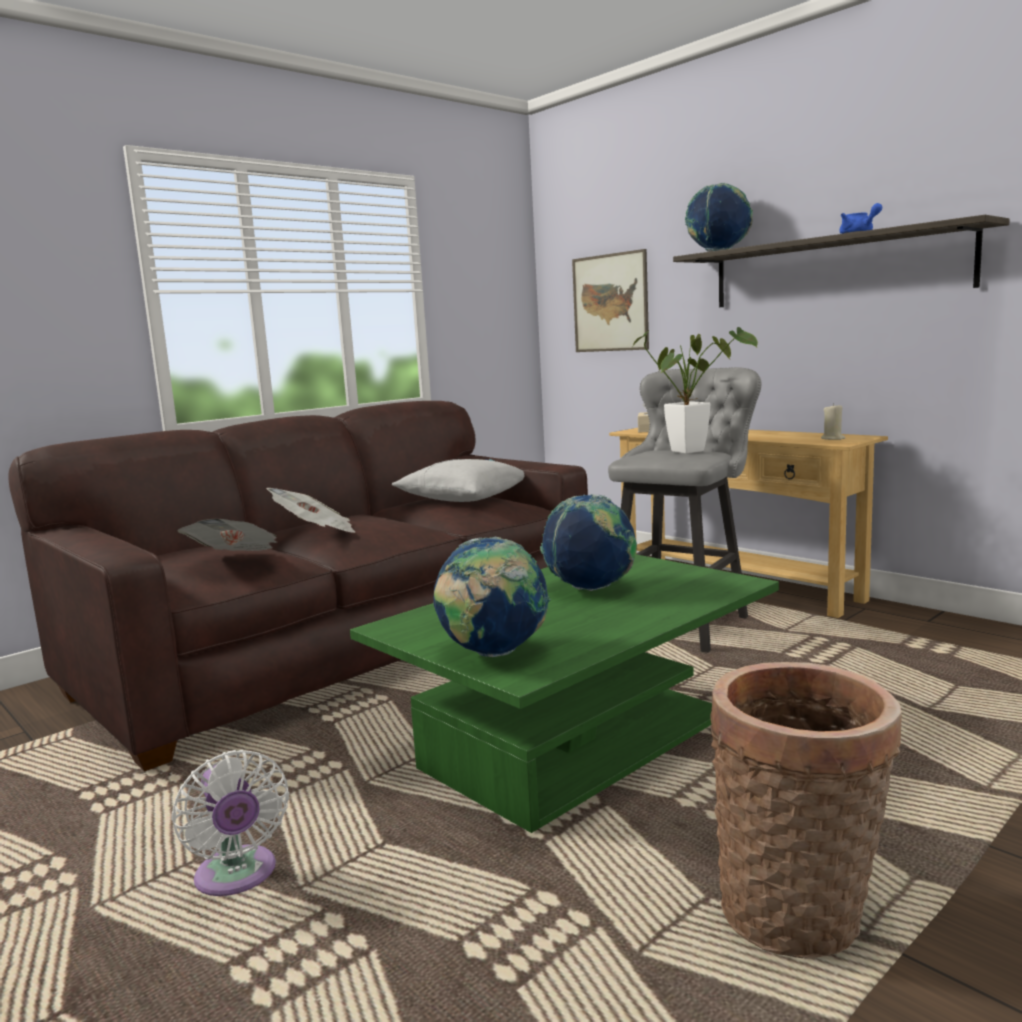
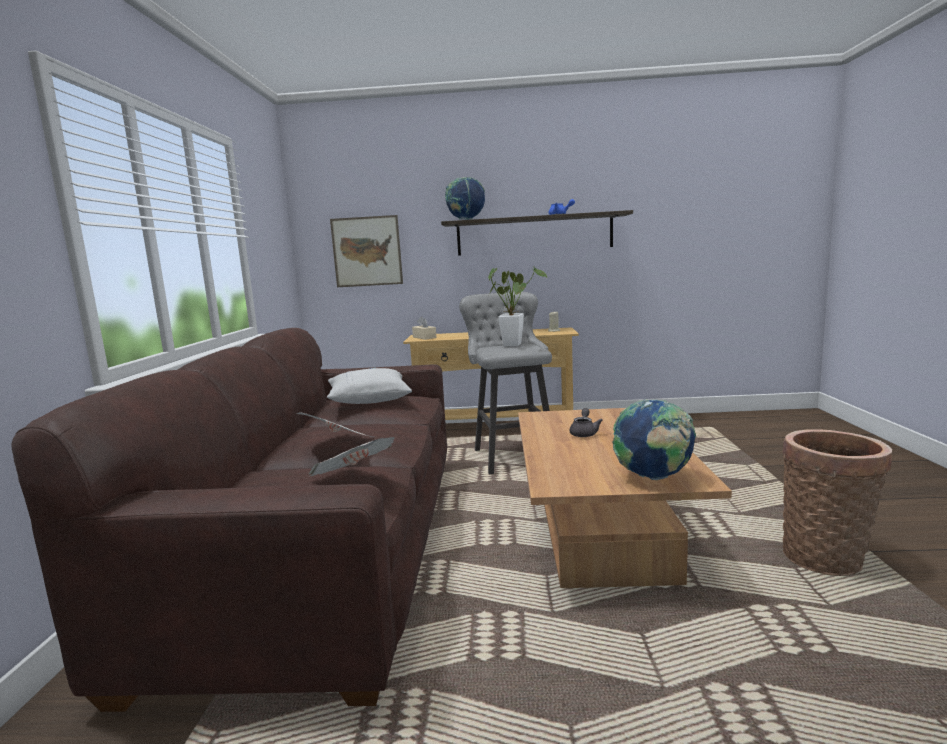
camera: 45 degrees left, 0 degrees up
white fan [171,750,289,896] -> none
green coffee table [350,554,779,833] -> brown coffee table [518,408,732,588]
globe [540,494,637,591] -> grey teapot [569,408,603,437]

